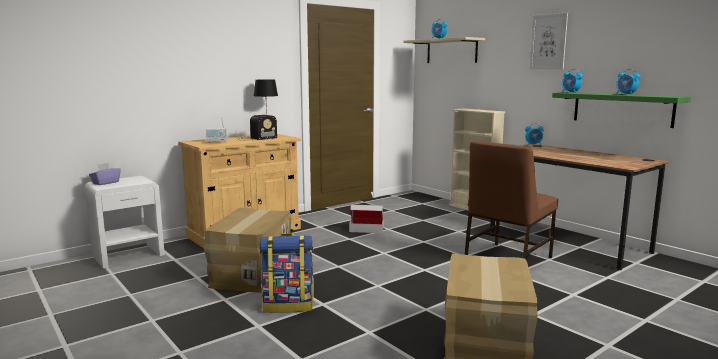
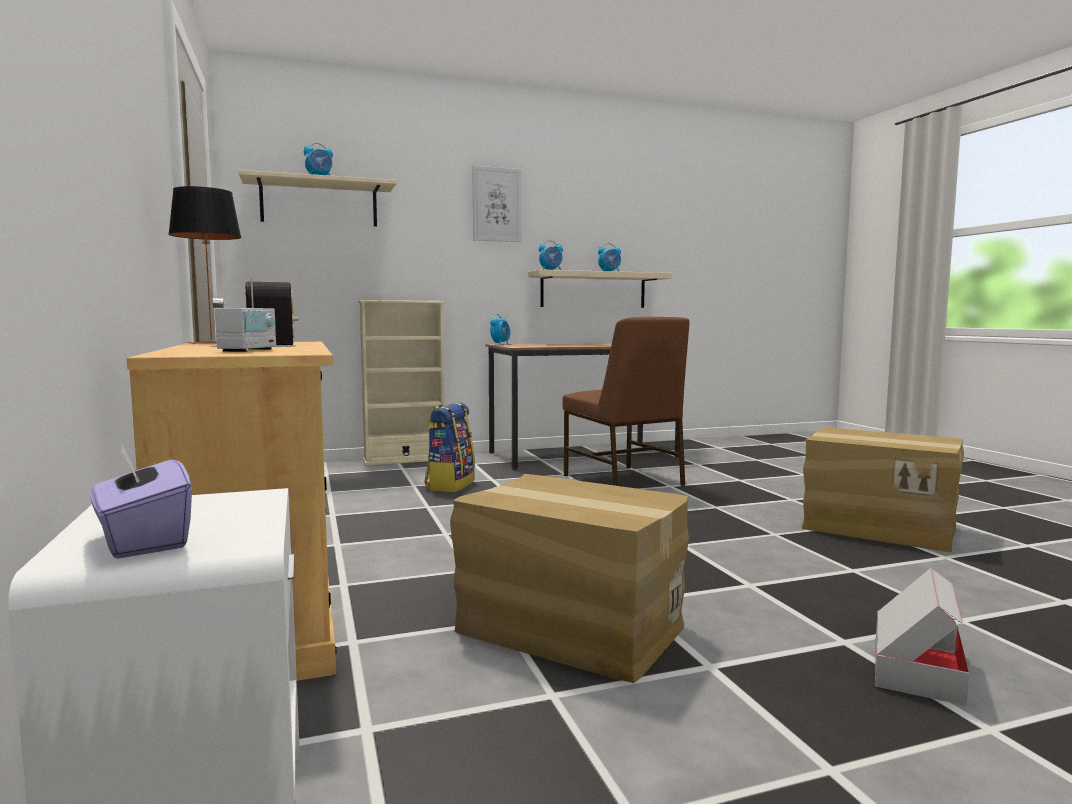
camera: 70 degrees left, 5 degrees down
backpack [259,233,314,313] -> backpack moved to [424,402,475,492]
cardboard box [349,205,384,233] -> cardboard box moved to [875,568,969,706]
green shelf [552,92,691,128] -> beige shelf [528,270,671,308]

